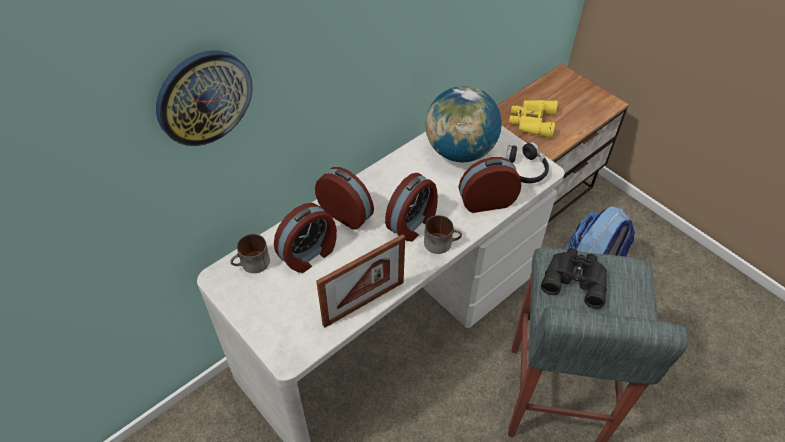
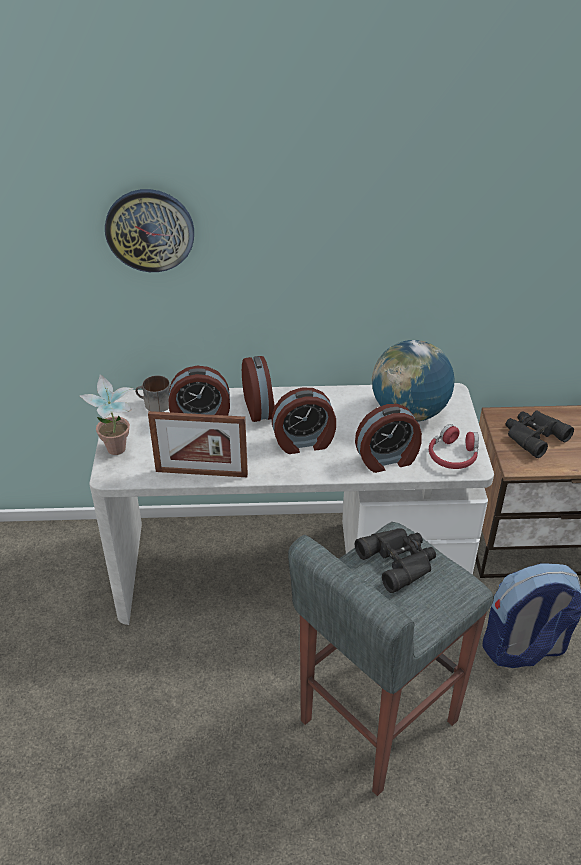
camera: 40 degrees right, 10 degrees down
mug [424,215,462,254] -> none
alarm clock [459,157,521,213] -> alarm clock turned 135 degrees clockwise [355,404,422,473]
black headphones [505,142,549,183] -> red headphones [429,424,479,469]
yellow binoculars [509,100,558,138] -> black binoculars [505,410,574,458]
none -> potted plant [80,374,134,455]

